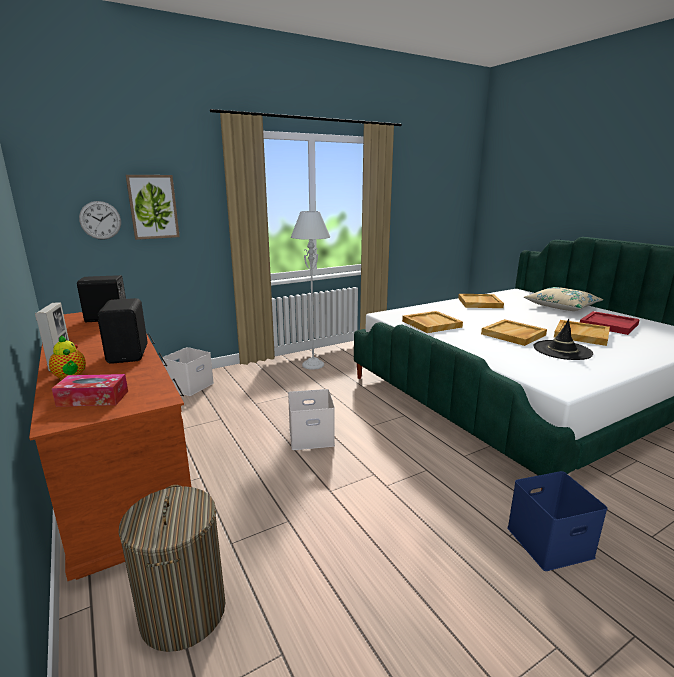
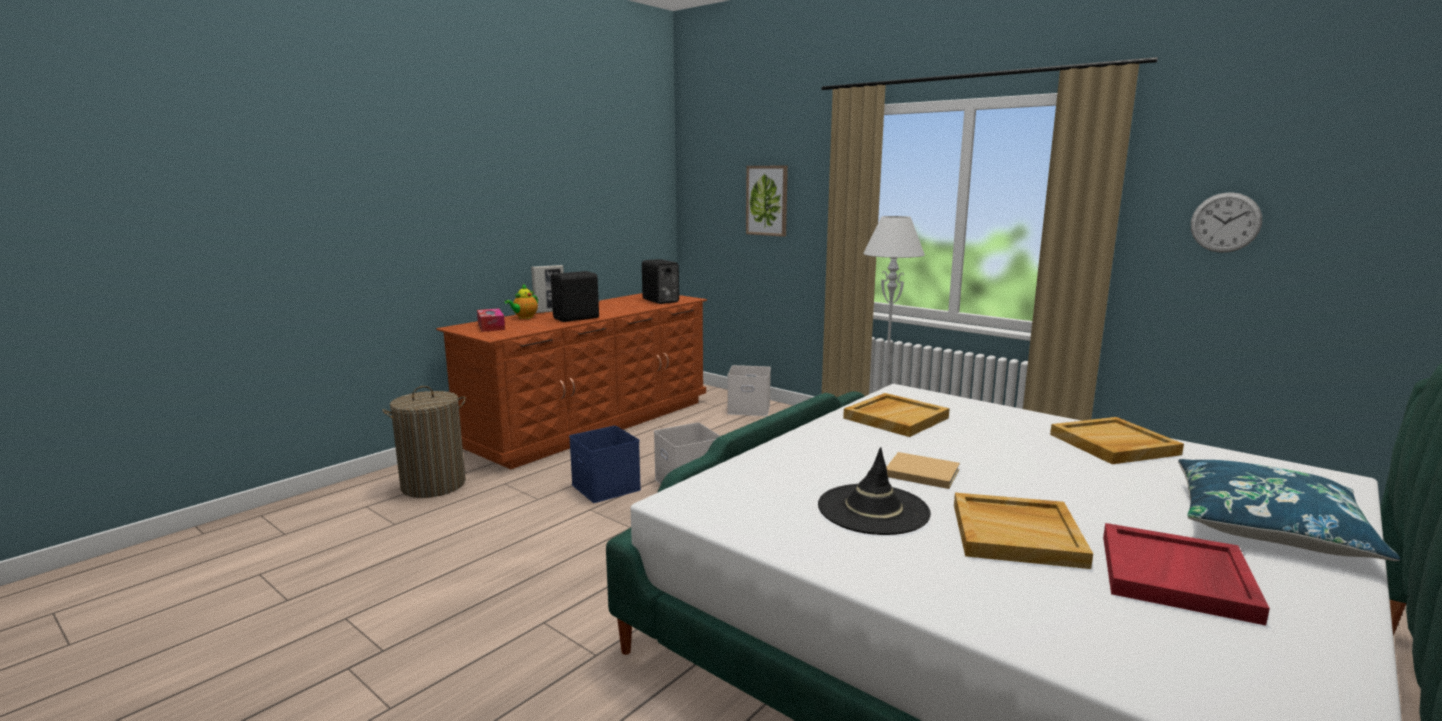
camera: 70 degrees right, 5 degrees down
wall clock [79,201,121,240] -> wall clock moved to [1191,192,1262,253]
beige tray [481,319,547,346] -> beige book [886,452,960,489]
blue storage box [507,471,608,571] -> blue storage box moved to [569,426,641,503]
beige pillow [524,287,603,311] -> blue pillow [1178,459,1400,561]

